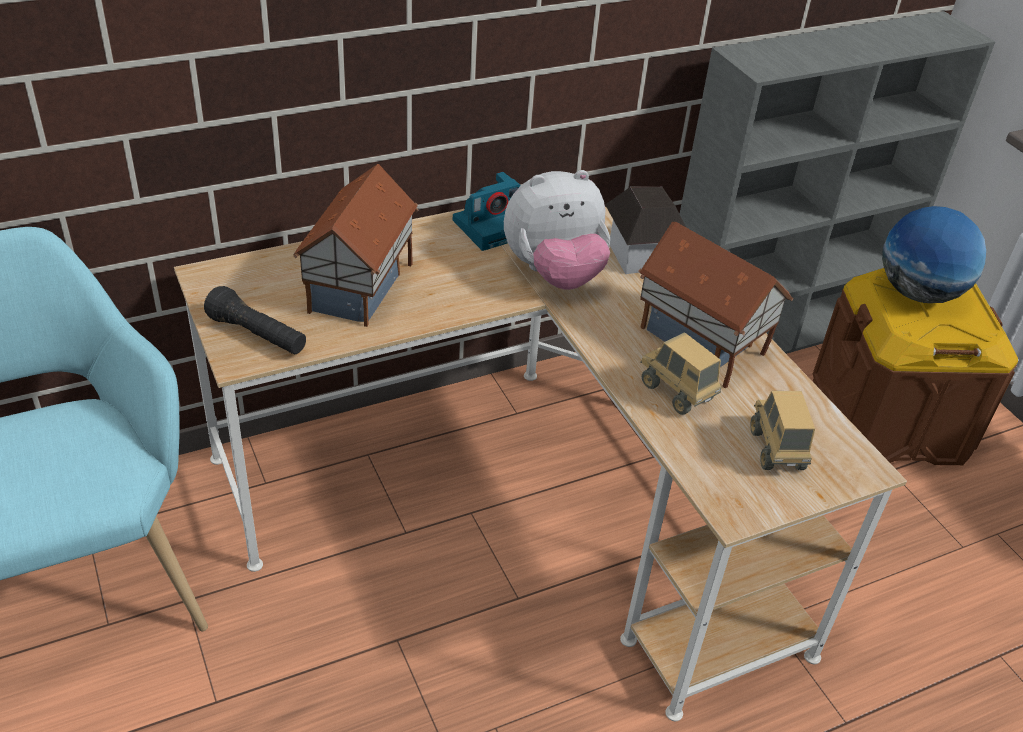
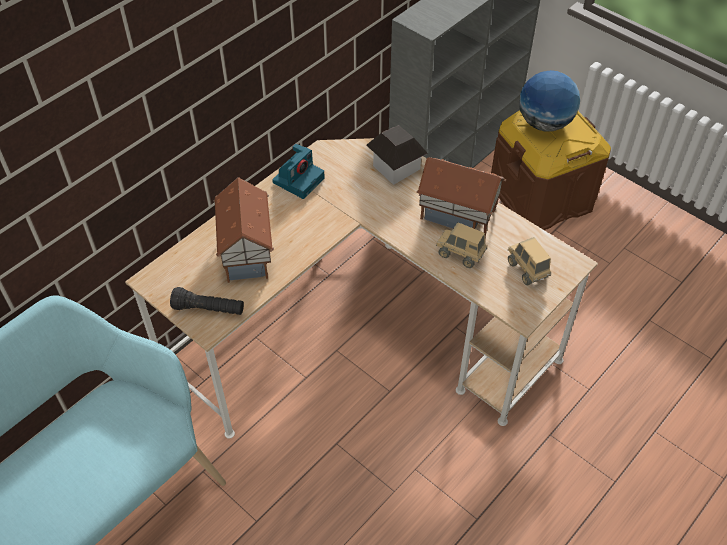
camera: 20 degrees left, 10 degrees up
plush toy [504,170,610,289] -> none

